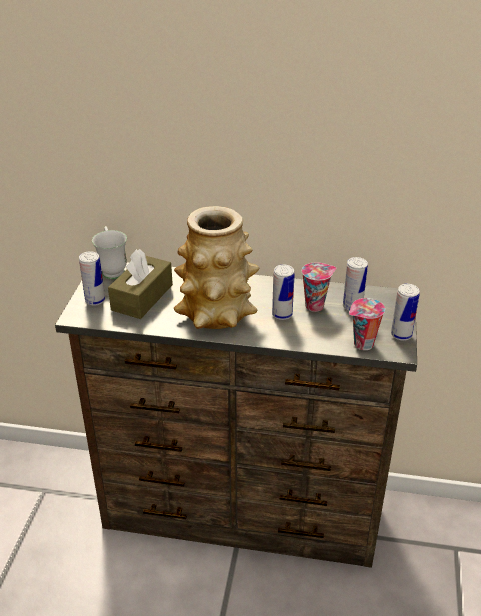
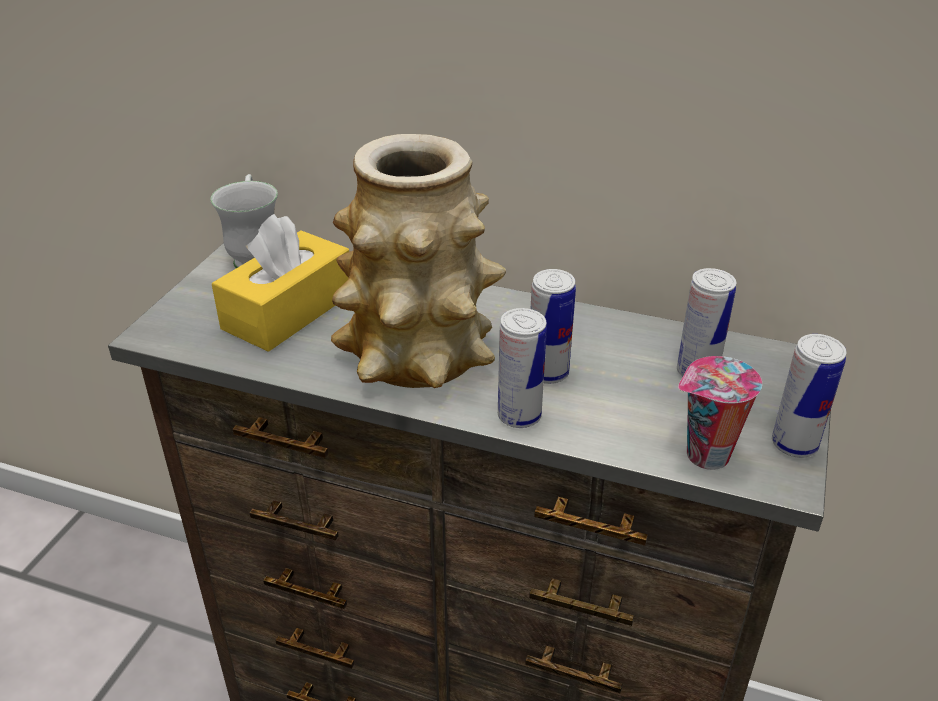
camera: 10 degrees right, 0 degrees up
can [79,251,105,306] -> can moved to [498,308,547,428]
brown tissue box [108,249,173,319] -> yellow tissue box [212,214,349,352]
cup [302,262,337,312] -> none

